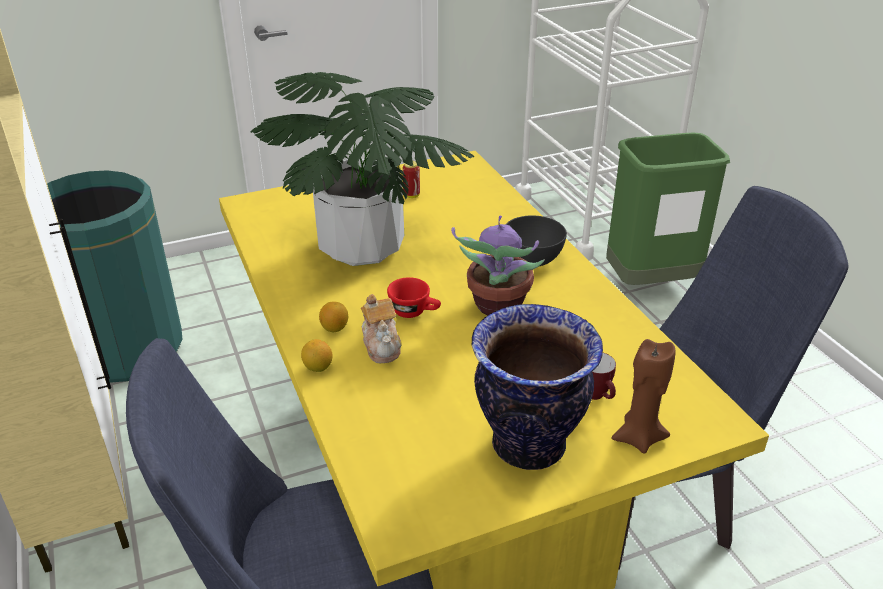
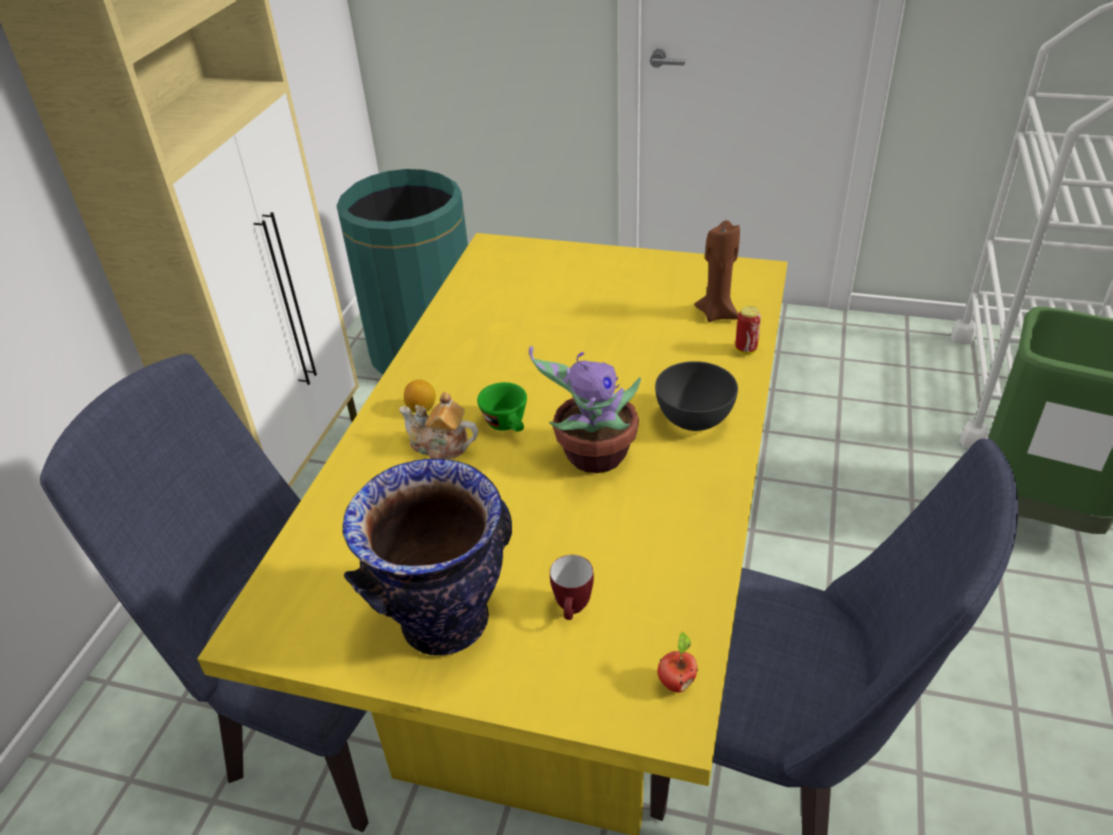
camera: 40 degrees right, 5 degrees up
potted plant [251,72,474,266] -> none
lemon [301,339,333,372] -> none
teapot [361,294,401,363] -> teapot turned 90 degrees clockwise [399,392,478,459]
red cup [387,277,441,318] -> green cup [477,382,527,432]
can [403,161,420,198] -> can moved to [735,306,761,355]
brown candle [611,339,675,454] -> brown candle moved to [694,220,740,322]
none -> apple [658,632,698,693]

